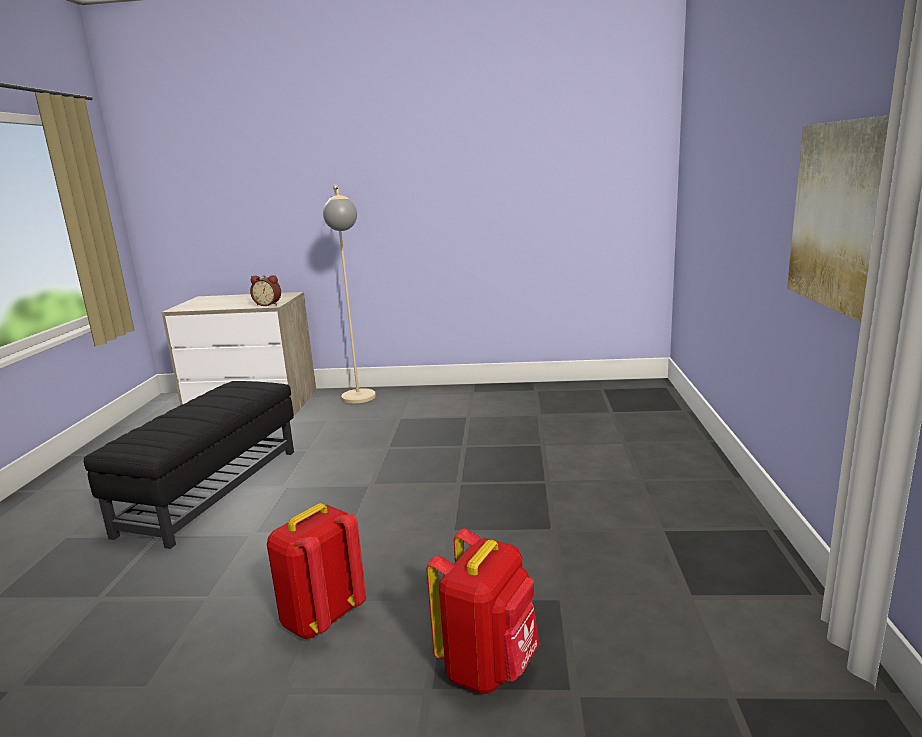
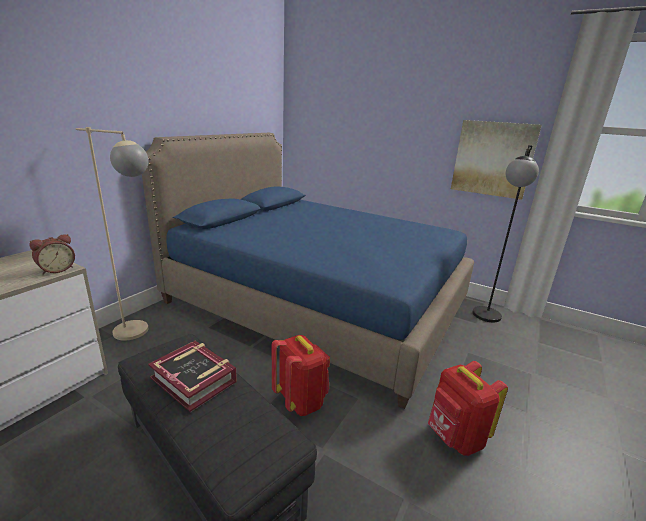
camera: 65 degrees left, 5 degrees up
red backpack [427,528,539,694] -> red backpack moved to [272,335,330,416]
none -> blue bed [142,133,474,409]
none -> book [148,341,237,412]
none -> black floor lamp [472,145,539,322]

